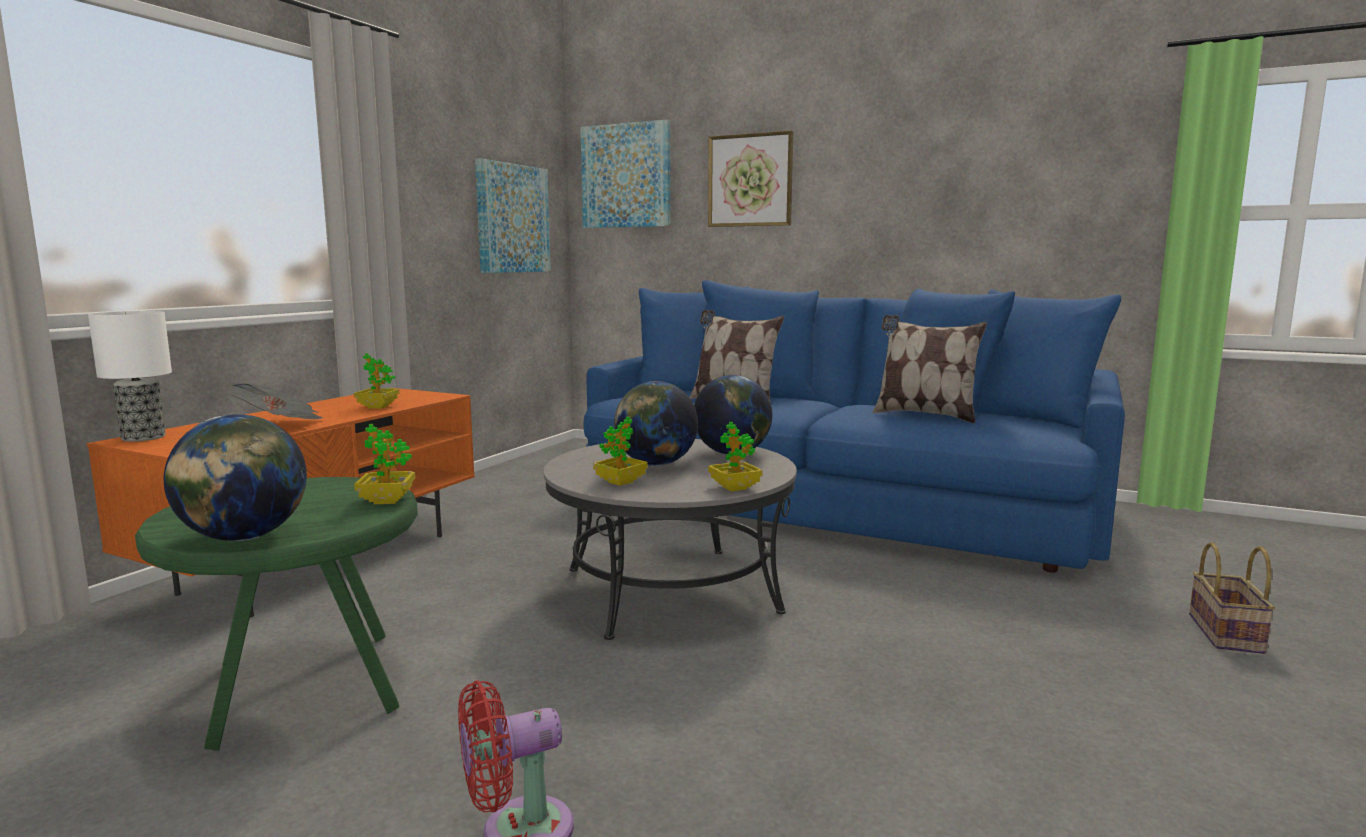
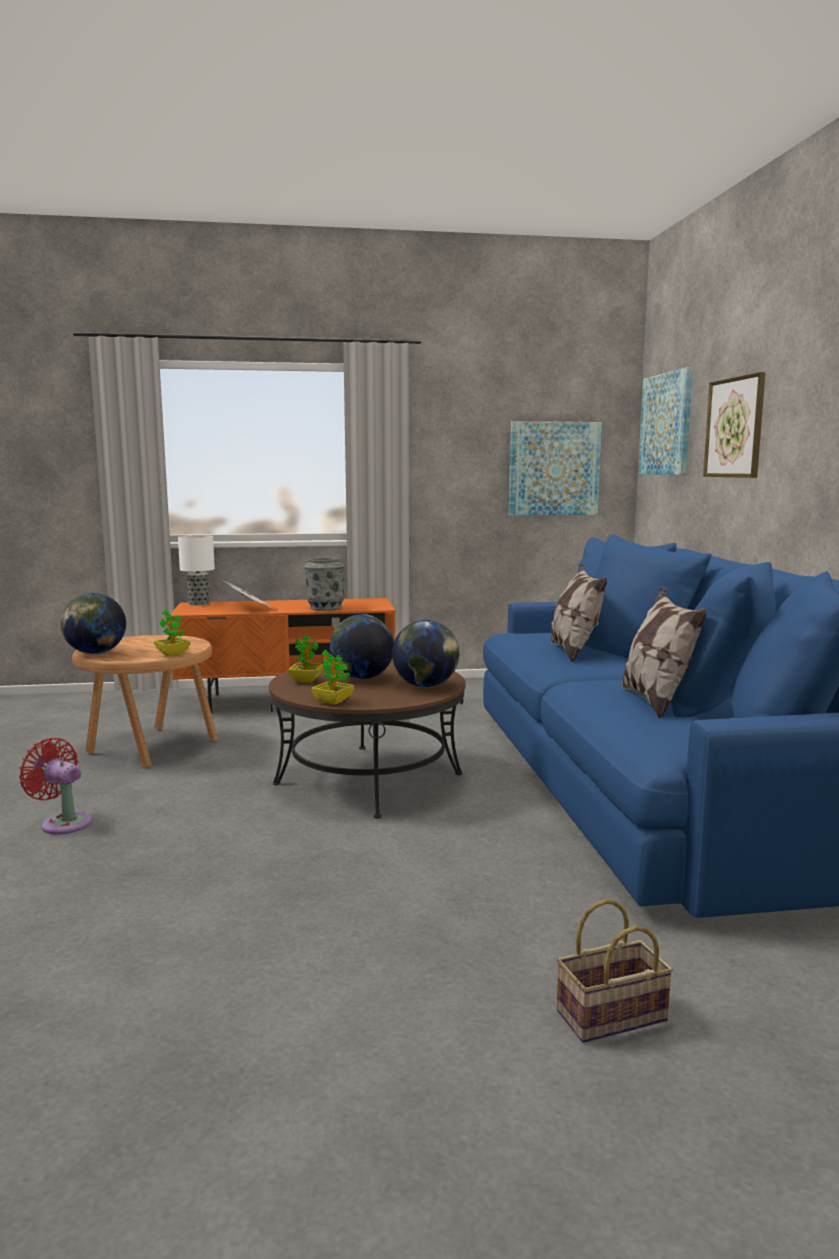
camera: 55 degrees right, 0 degrees up
green side table [135,477,418,751] -> brown side table [72,635,218,769]
potted plant [354,353,399,409] -> grey vase [304,557,345,611]
grey coffee table [544,439,797,640] -> brown coffee table [269,660,466,818]

